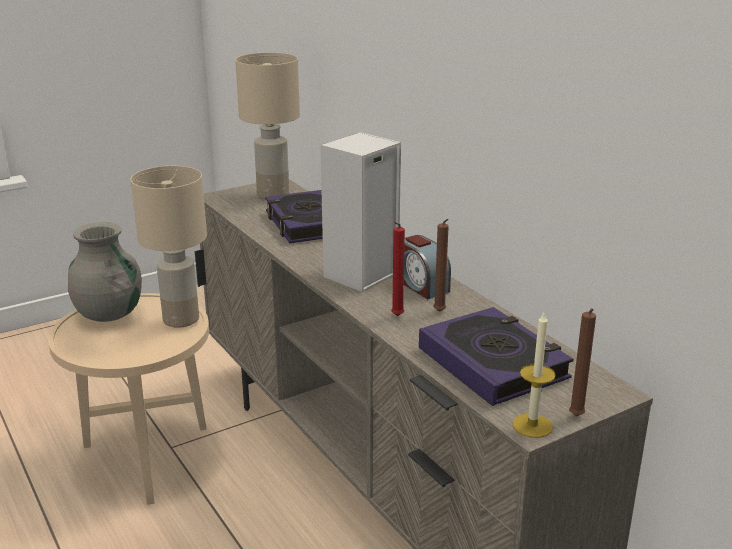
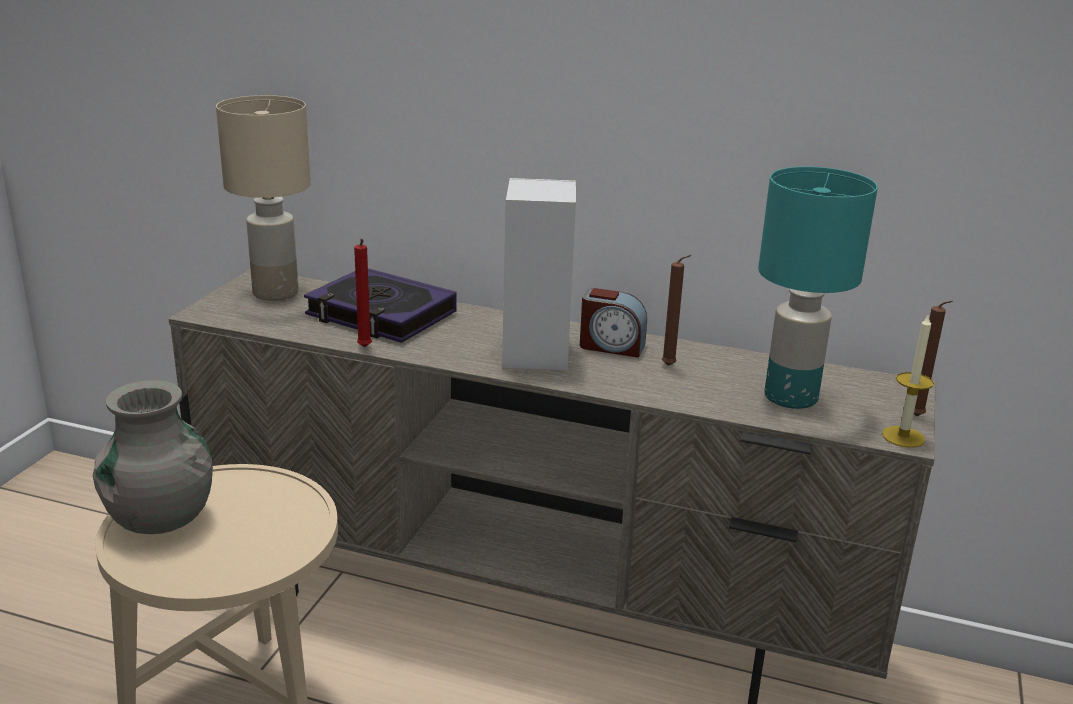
camera: 40 degrees left, 0 degrees up
beige table lamp [130,166,207,328] -> none
red candle [391,222,405,316] -> red candle moved to [354,239,372,347]
book [419,307,574,406] -> turquoise table lamp [758,167,878,409]

